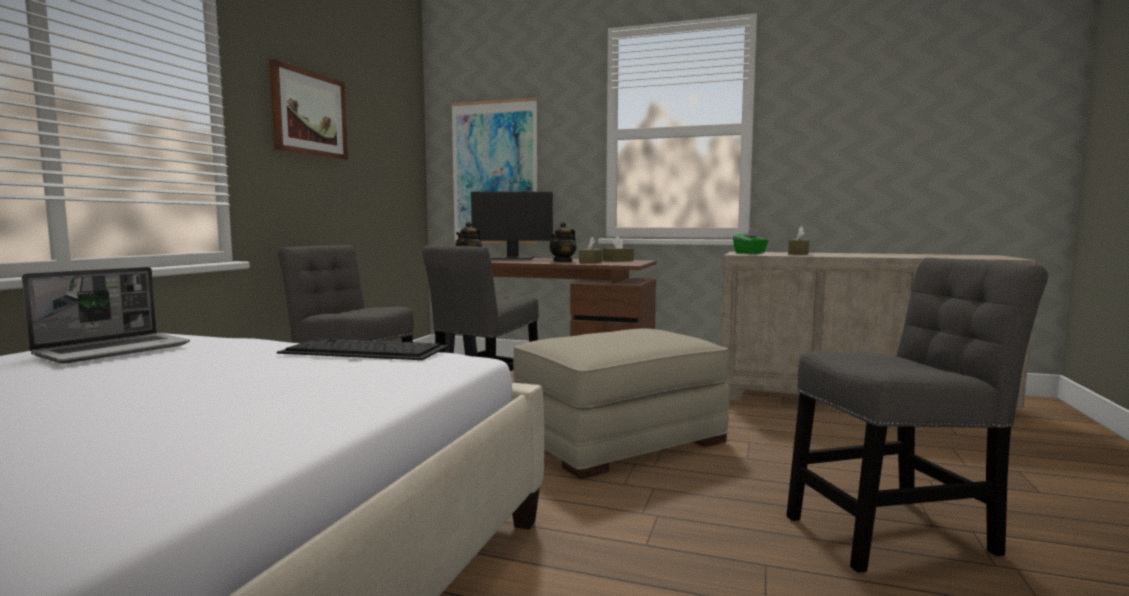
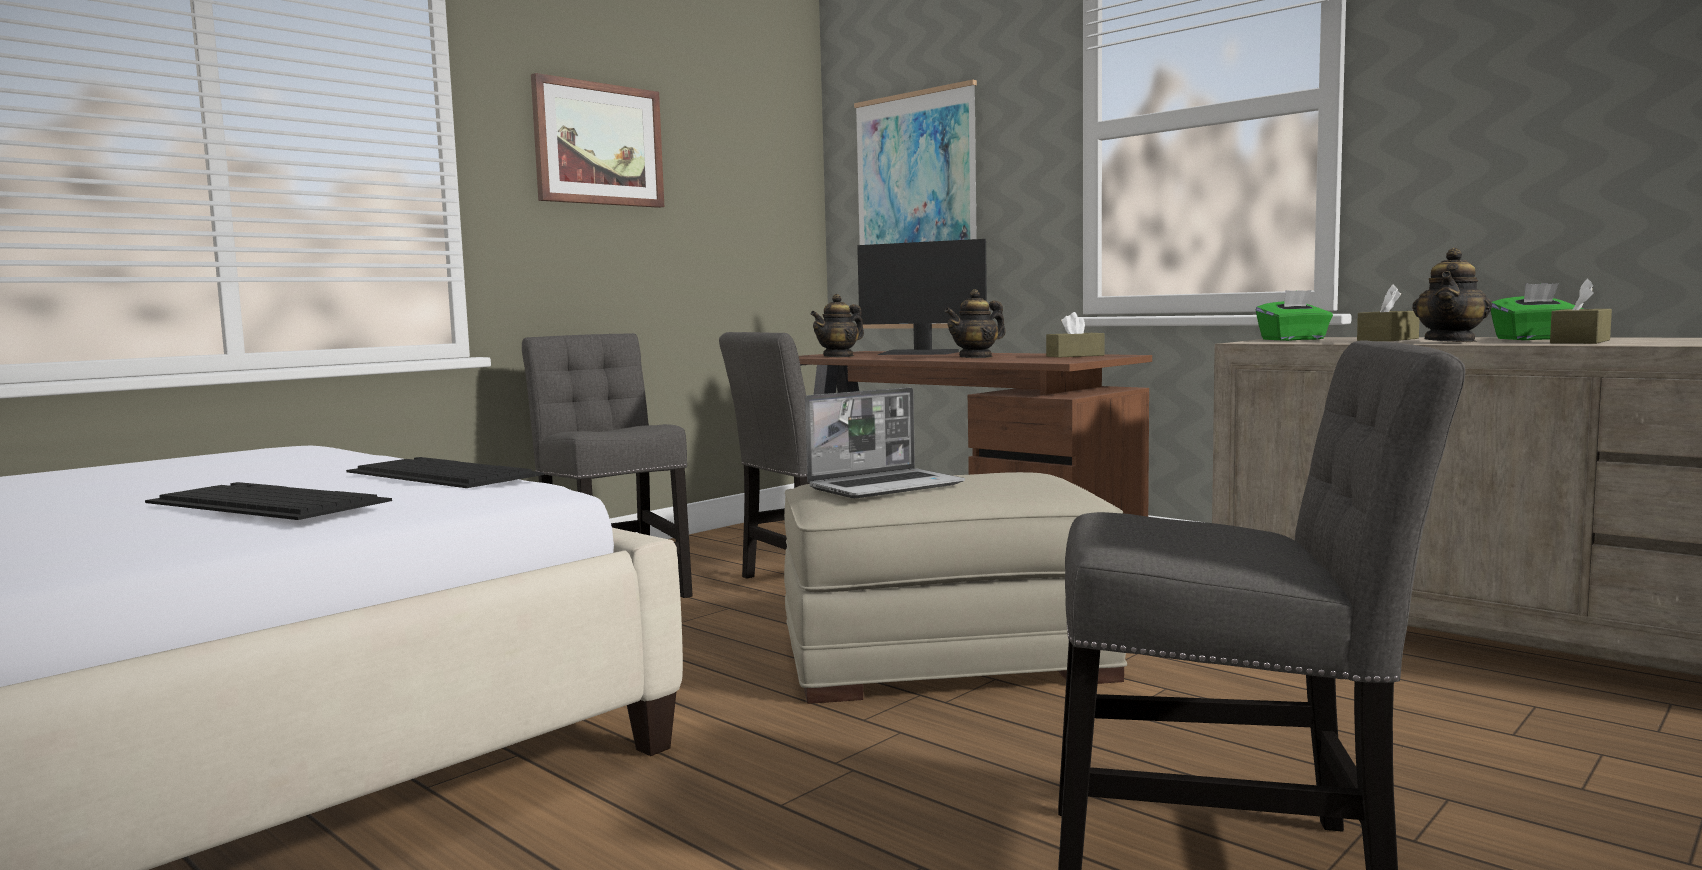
camera: 25 degrees right, 0 degrees up
laptop [22,267,190,364] -> laptop moved to [805,387,965,498]
brown tissue box [579,237,602,264] -> brown tissue box moved to [1550,279,1612,344]
none -> keyboard [145,482,392,520]
none -> teapot [1412,248,1492,342]
none -> green tissue box [1491,283,1583,340]

